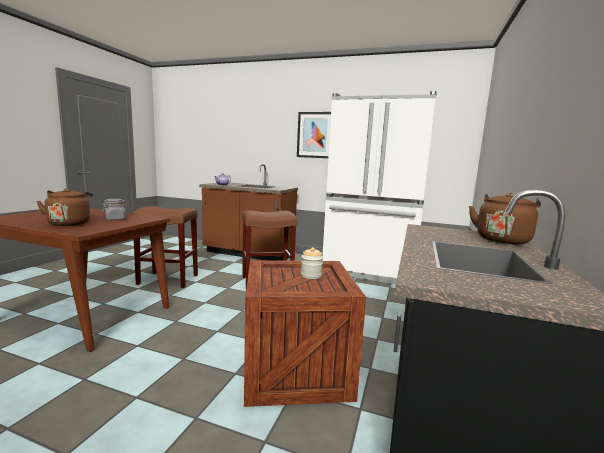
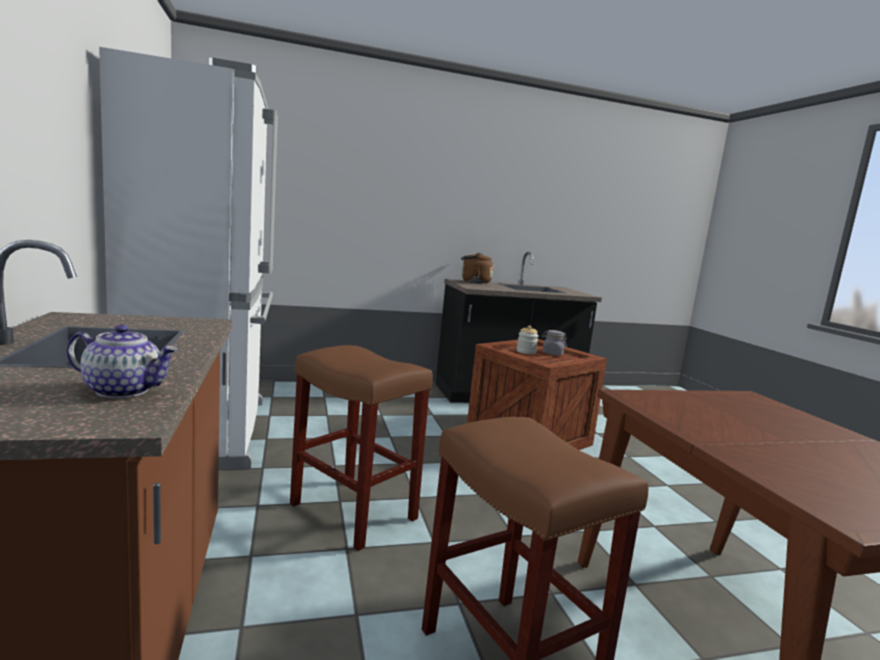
camera: 125 degrees left, 0 degrees up
brown kettle [36,189,93,226] -> none
grey jar [102,199,127,220] -> grey jar moved to [542,330,567,355]
picture [297,112,331,158] -> none

